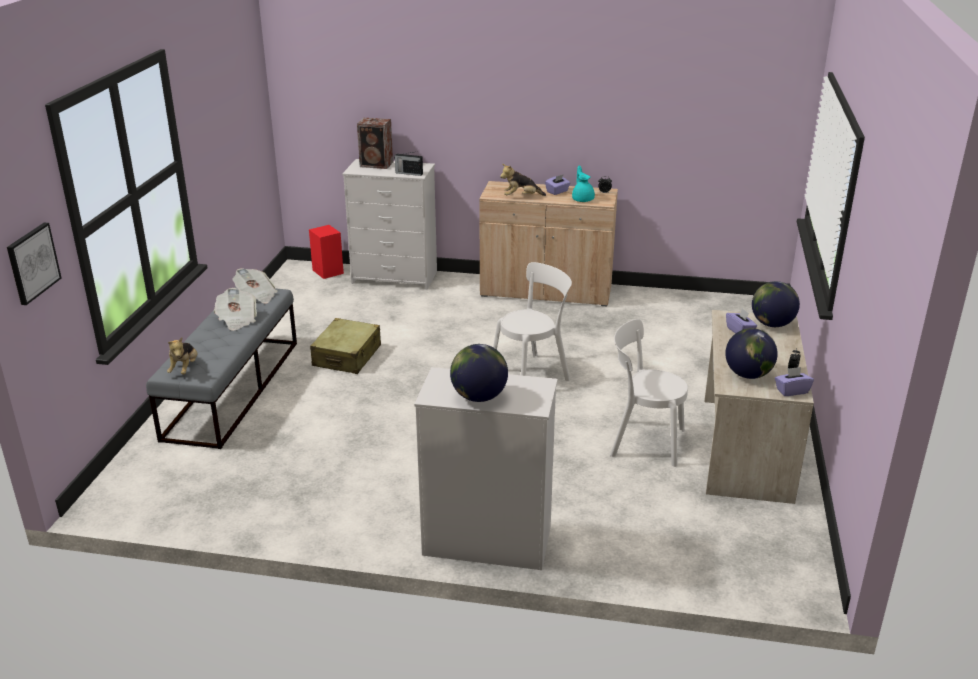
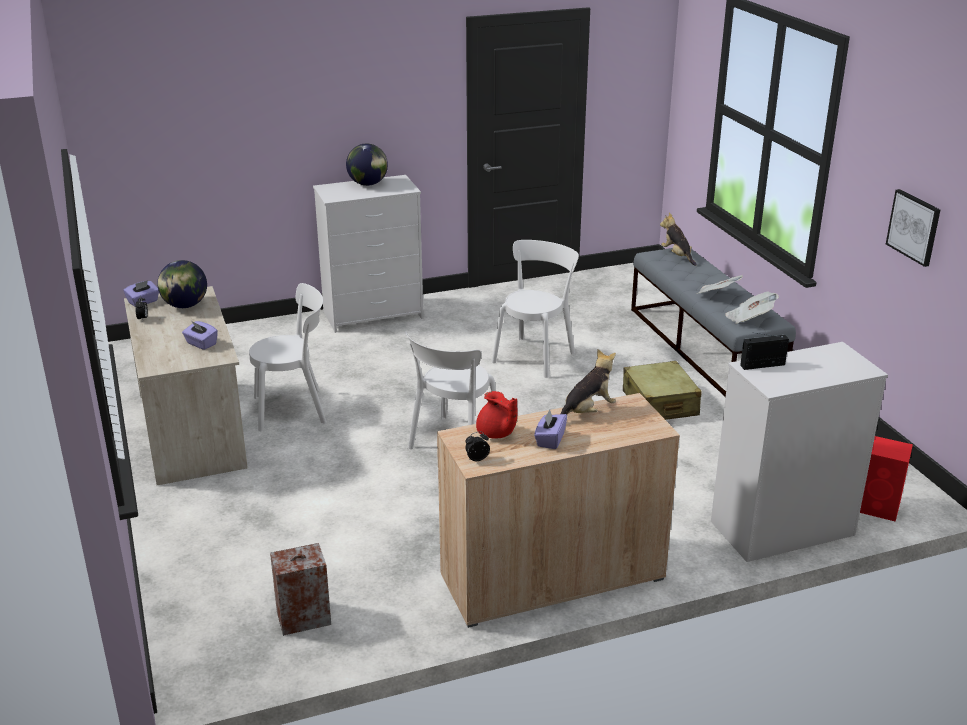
camera: 150 degrees right, 0 degrees up
picture [7,223,61,305] -> picture moved to [886,189,940,267]
speaker [357,118,393,169] -> speaker moved to [270,543,331,636]
turquoise teapot [572,165,595,202] -> red teapot [476,391,518,439]
globe [752,281,800,327] -> none
none -> white chair [492,240,579,378]

